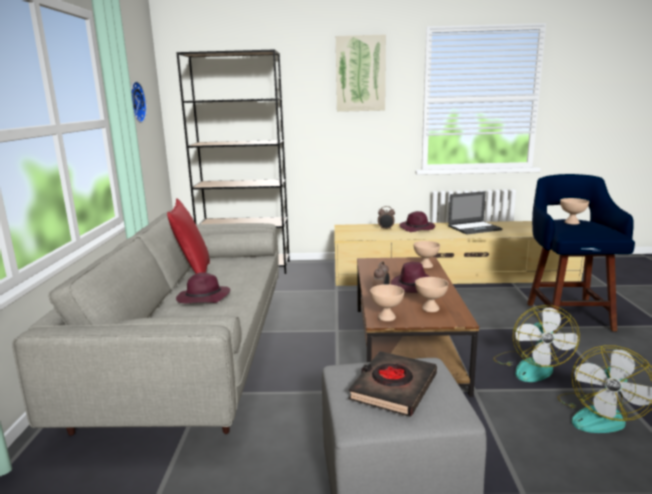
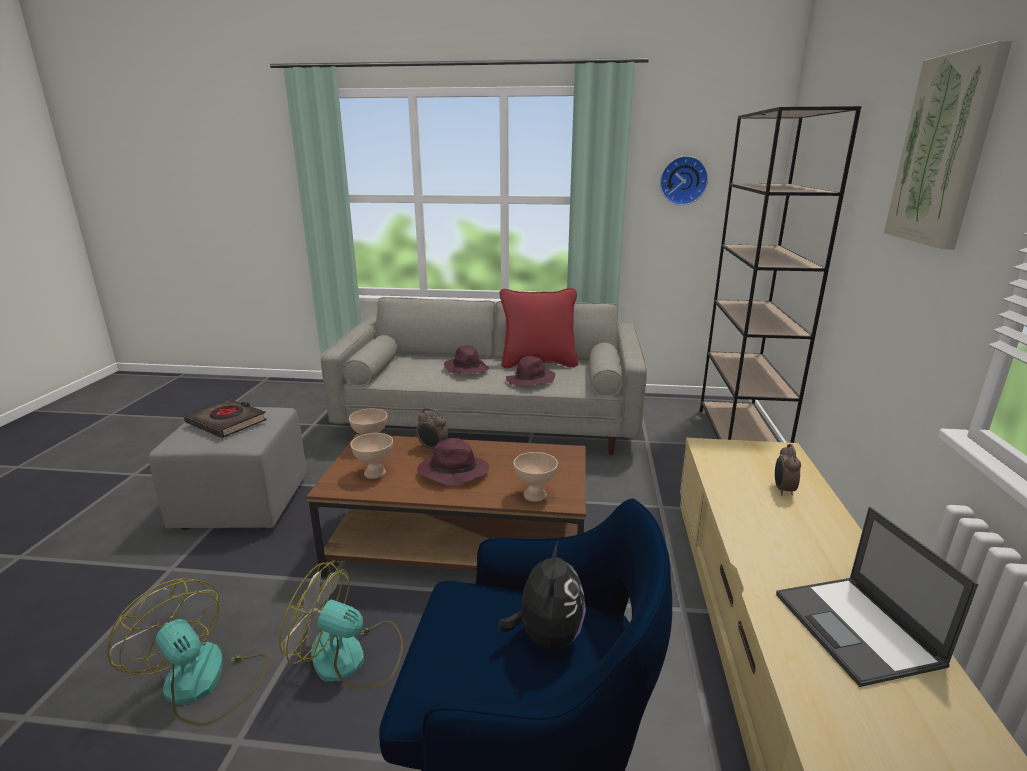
camera: 95 degrees right, 5 degrees up
purple hat [399,211,435,232] -> purple hat moved to [506,356,555,386]
beige bowl [560,198,589,224] -> plush toy [498,541,586,651]

